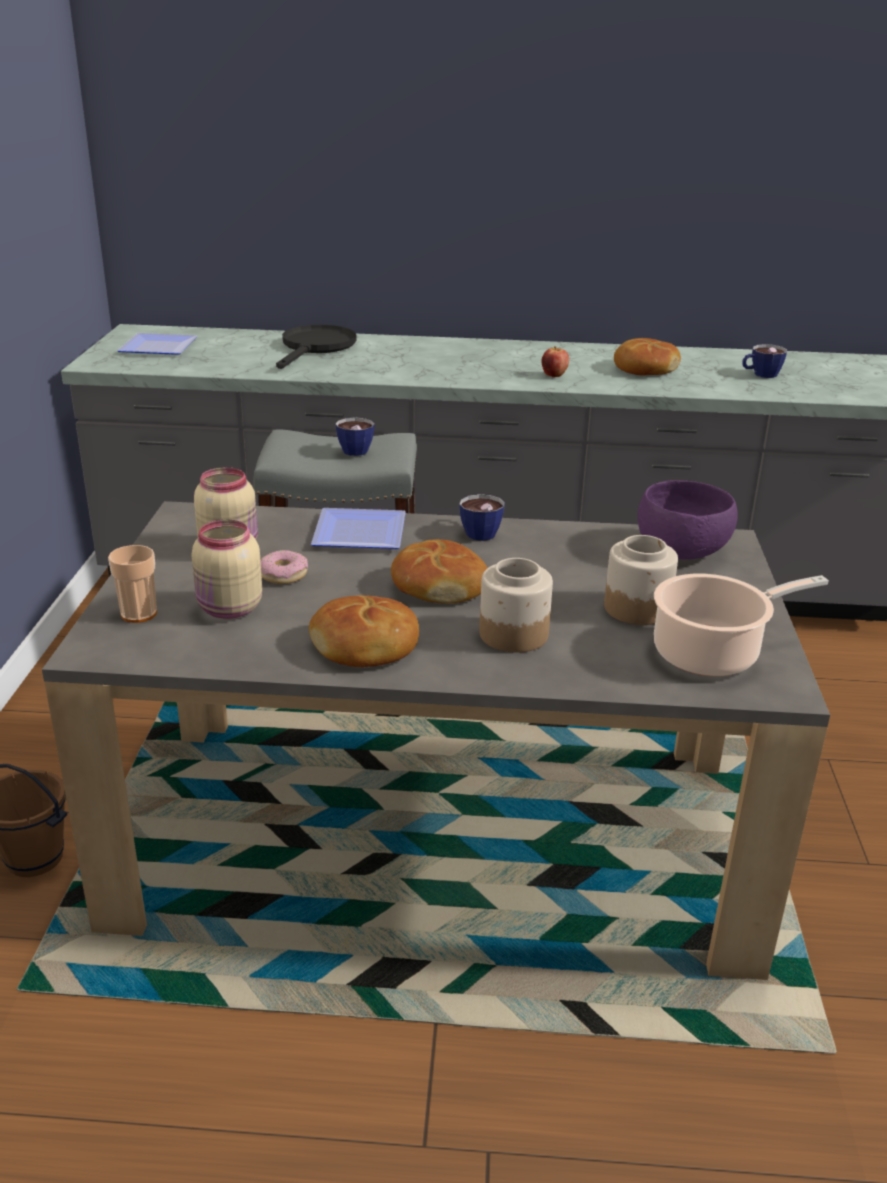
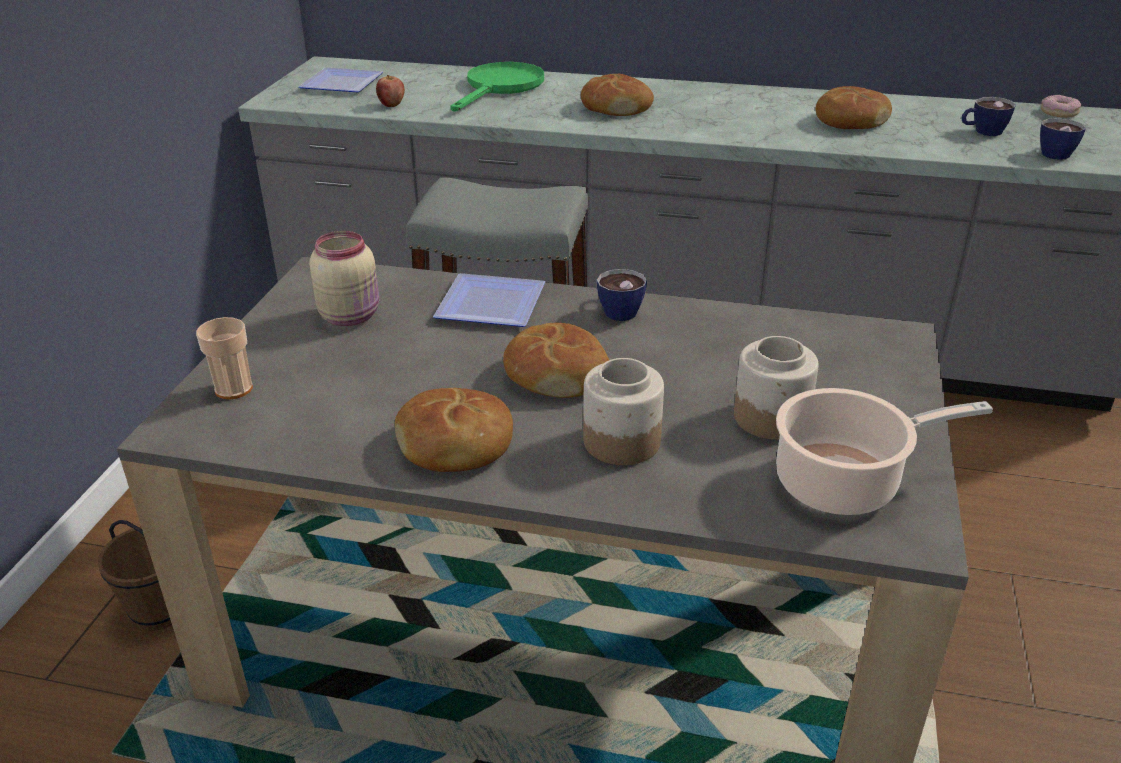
camera: 10 degrees right, 5 degrees up
beige jar [192,519,262,619] -> none
donut [260,550,308,584] -> donut moved to [1041,95,1081,118]
black frying pan [276,325,357,369] -> green frying pan [450,62,544,112]
cup [335,417,375,456] -> cup moved to [1040,118,1086,160]
apple [542,346,569,377] -> apple moved to [376,75,405,107]
purple bowl [638,480,738,559] -> none
none -> bread [581,74,654,116]

